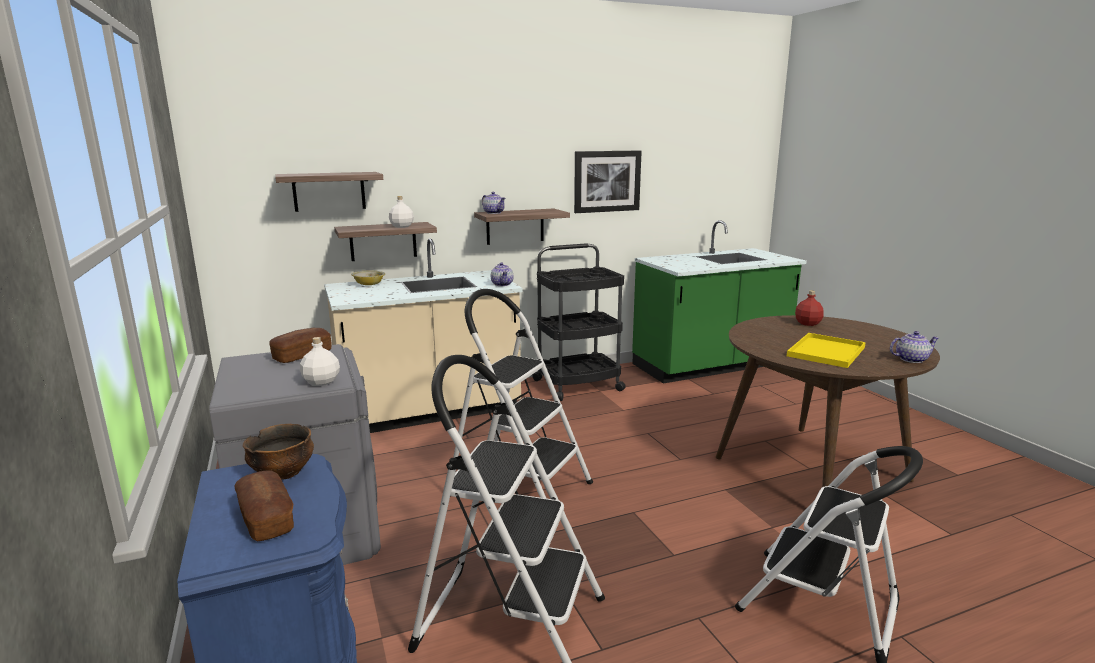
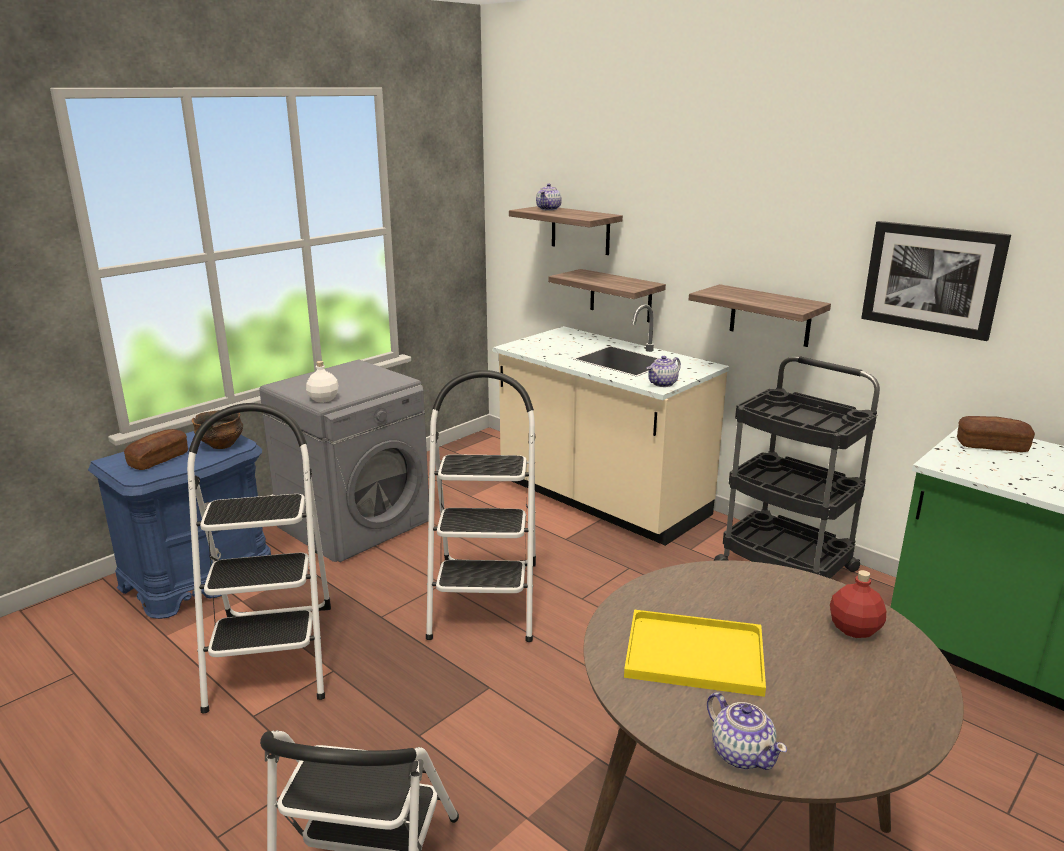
camera: 65 degrees right, 5 degrees up
bread [269,328,332,363] -> bread moved to [957,416,1035,452]
bowl [351,271,385,285] -> none
white bottle [389,196,414,228] -> none
teapot [482,192,505,214] -> teapot moved to [536,184,562,211]

